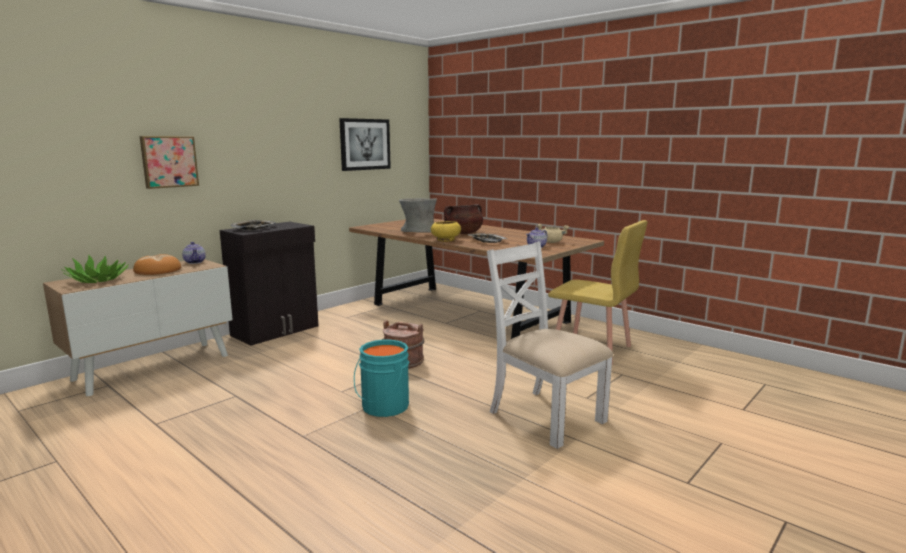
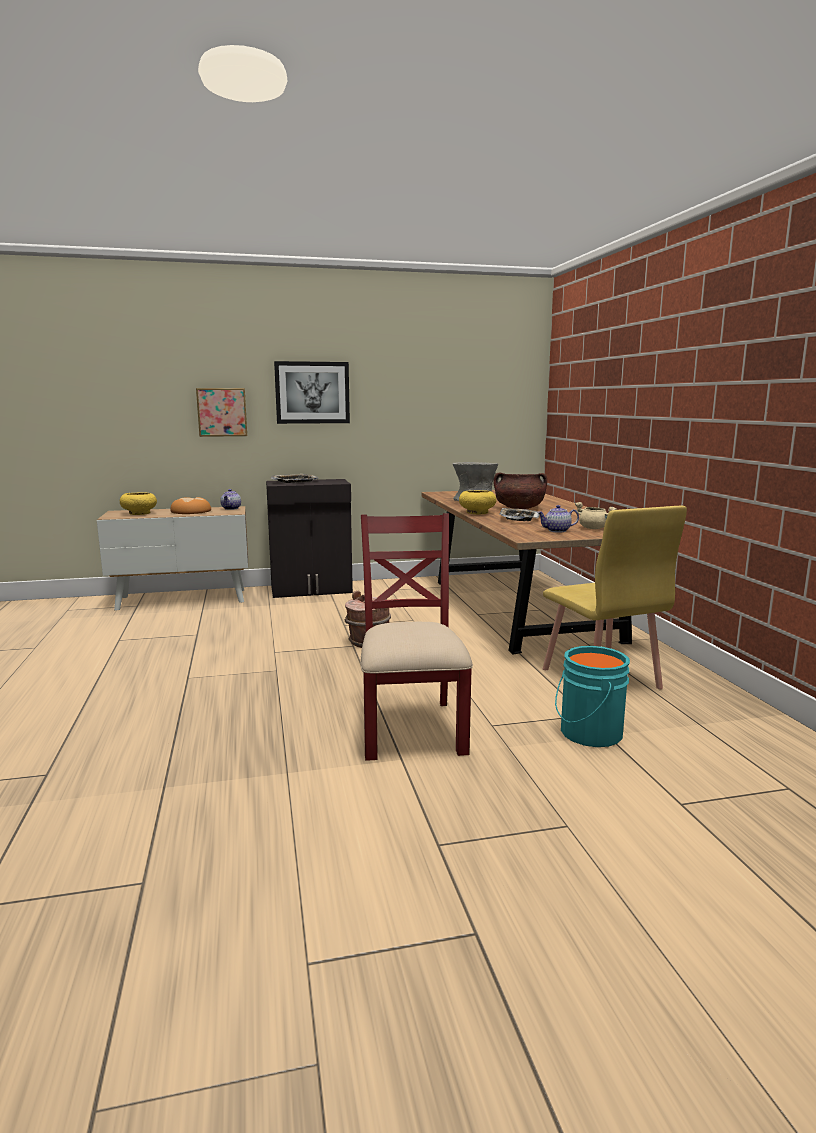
camera: 35 degrees right, 0 degrees up
potted plant [61,254,129,283] -> yellow bowl [120,492,157,515]
picture [339,118,391,171] -> picture moved to [274,361,350,424]
turquoise bucket [354,339,409,417] -> turquoise bucket moved to [555,646,630,747]
white chair [487,241,613,449] -> red chair [361,513,473,761]

